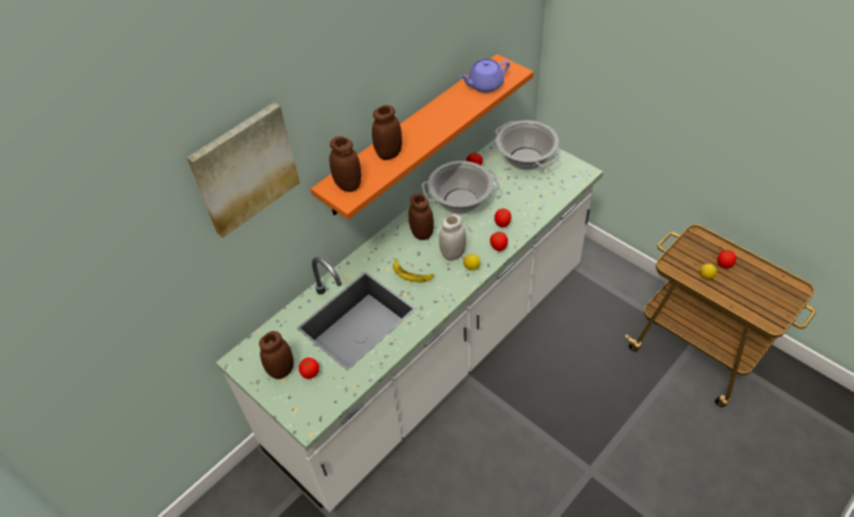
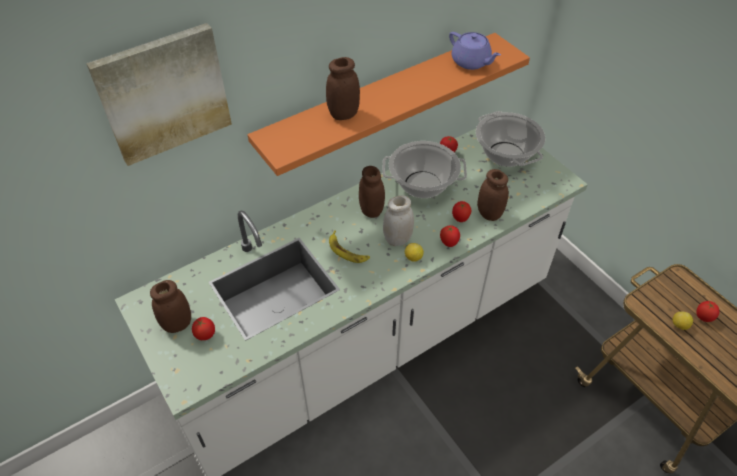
camera: 10 degrees right, 0 degrees up
brown jar [329,136,361,192] -> brown jar moved to [477,169,509,221]
purple teapot [459,59,510,92] -> purple teapot turned 120 degrees counterclockwise [449,32,501,70]

